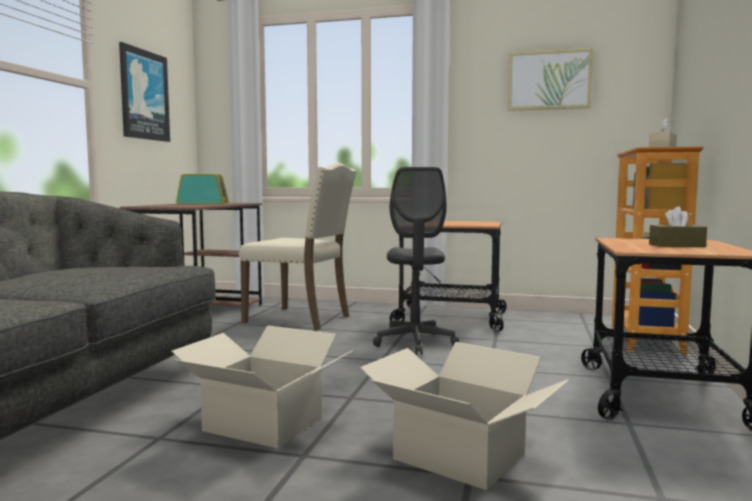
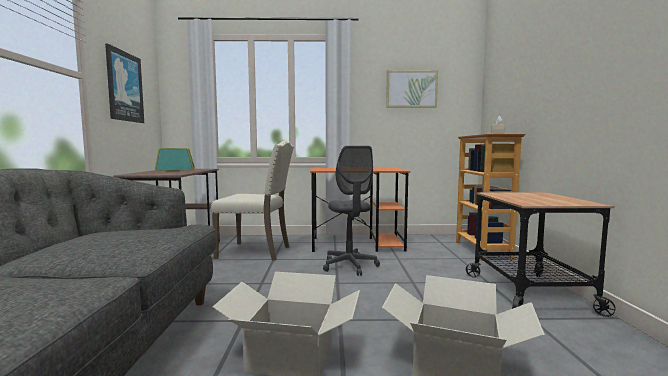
camera: 15 degrees left, 0 degrees up
cart [390,221,507,332] -> orange desk [310,168,410,252]
brown tissue box [649,206,707,247] -> none

